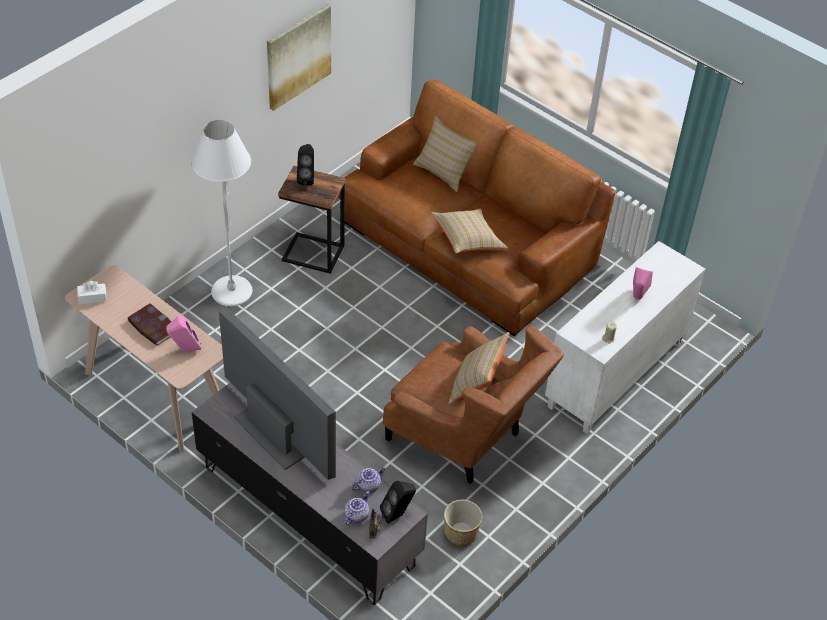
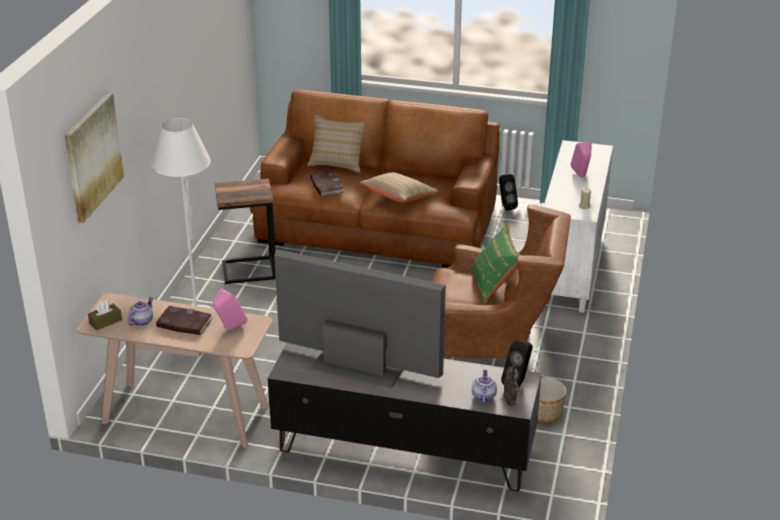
camera: 25 degrees left, 15 degrees down
white tissue box [77,281,107,304] -> brown tissue box [88,301,122,331]
picture [267,4,331,111] -> picture moved to [64,93,124,223]
black speaker [297,144,314,185] -> black speaker moved to [499,174,518,211]
teapot [351,466,387,493] -> teapot moved to [127,297,153,326]
beige pillow [448,332,509,405] -> green pillow [471,222,522,304]
none -> book [310,171,344,196]

